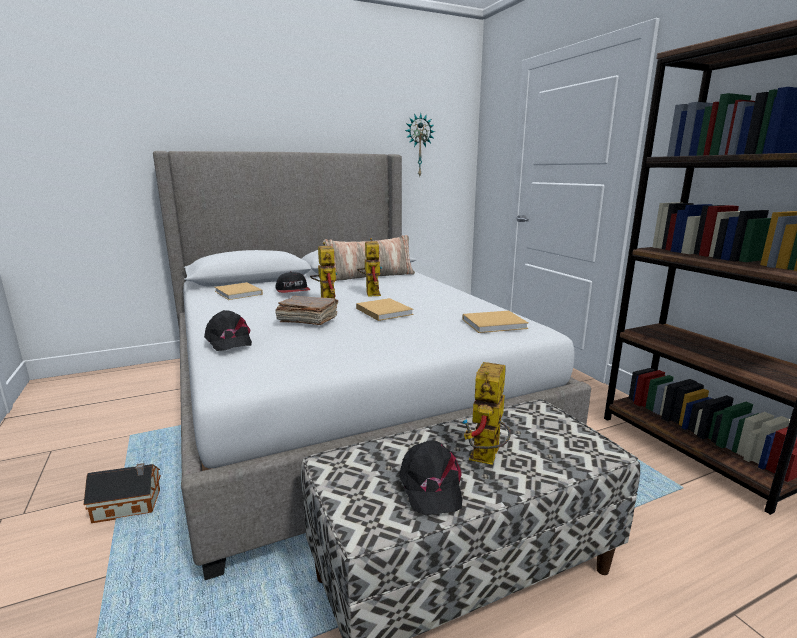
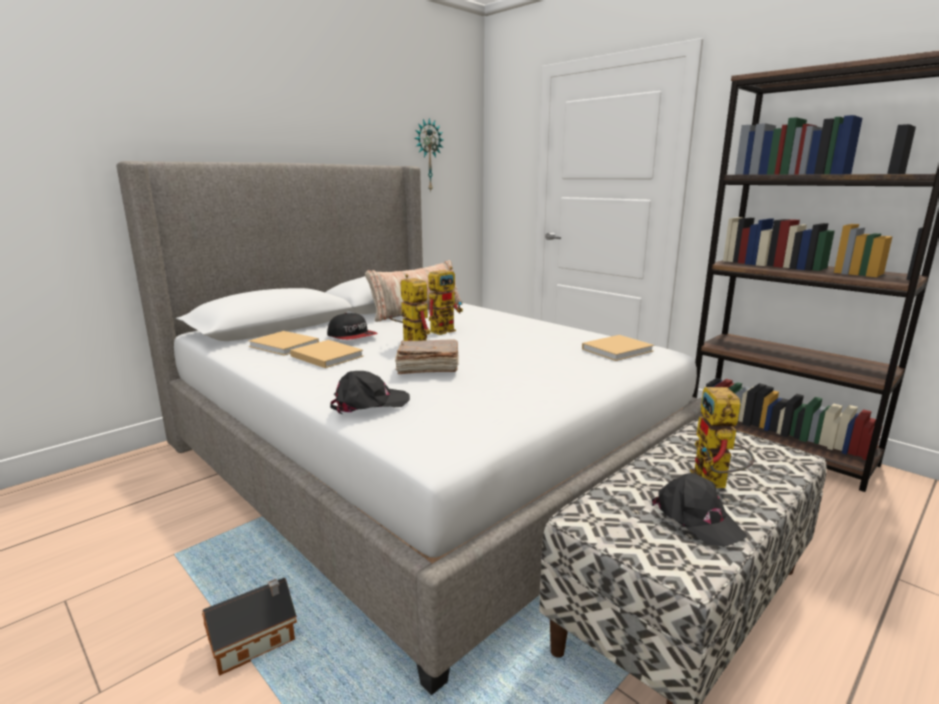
camera: 20 degrees left, 0 degrees up
black cap [204,310,252,351] -> black cap turned 60 degrees counterclockwise [330,371,410,414]
beige book [356,298,413,321] -> beige book moved to [290,340,363,368]
toy robot [357,238,382,297] -> toy robot turned 75 degrees clockwise [428,267,463,335]

